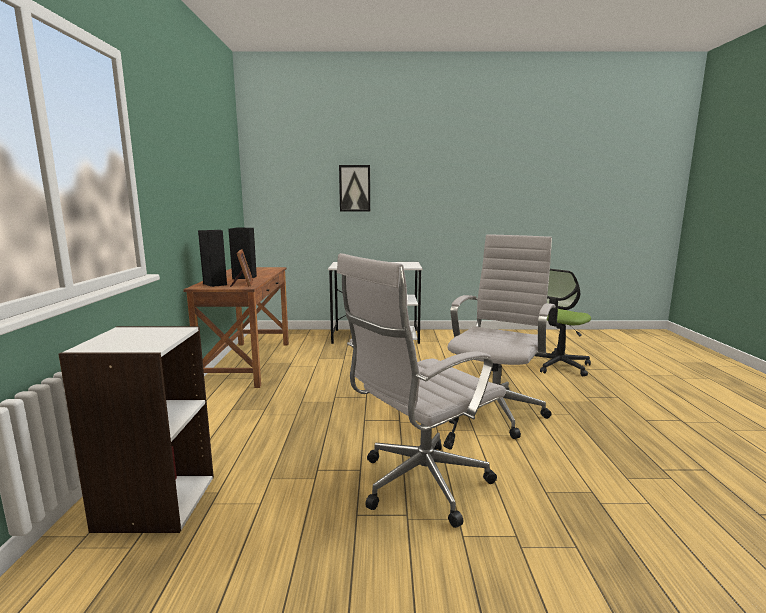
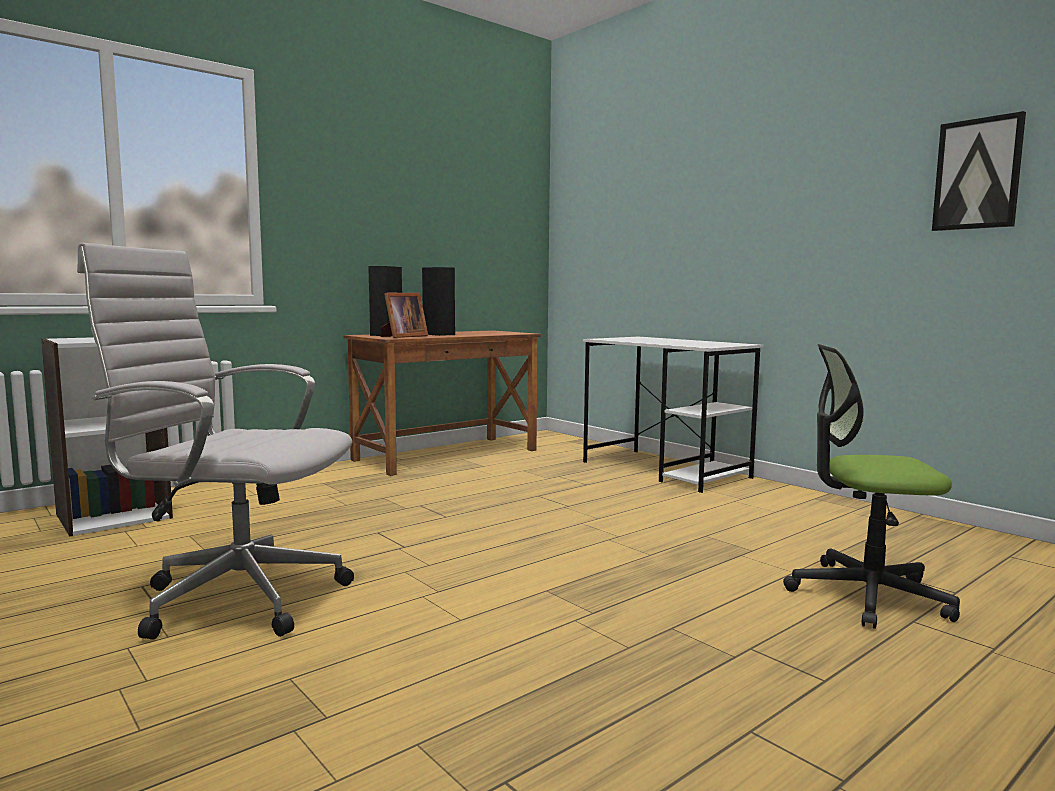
camera: 50 degrees right, 5 degrees down
picture [339,165,370,211] -> picture moved to [932,111,1026,231]
white office chair [448,234,556,439] -> none

